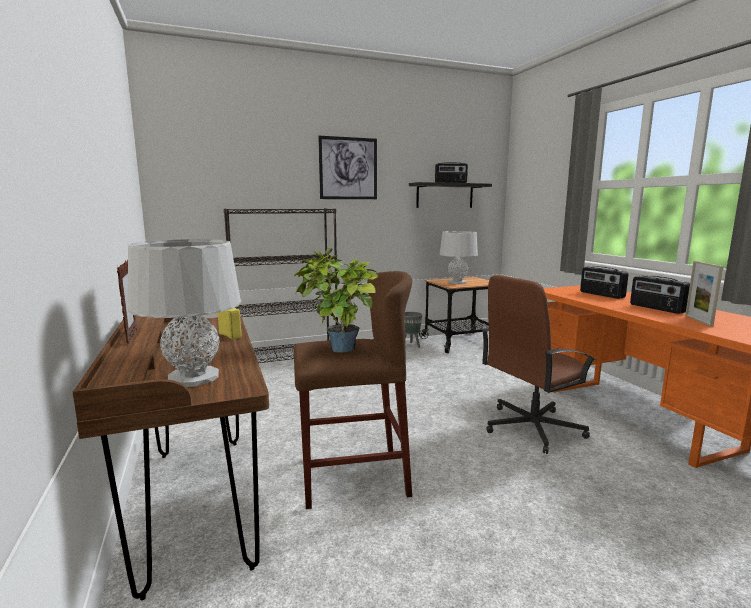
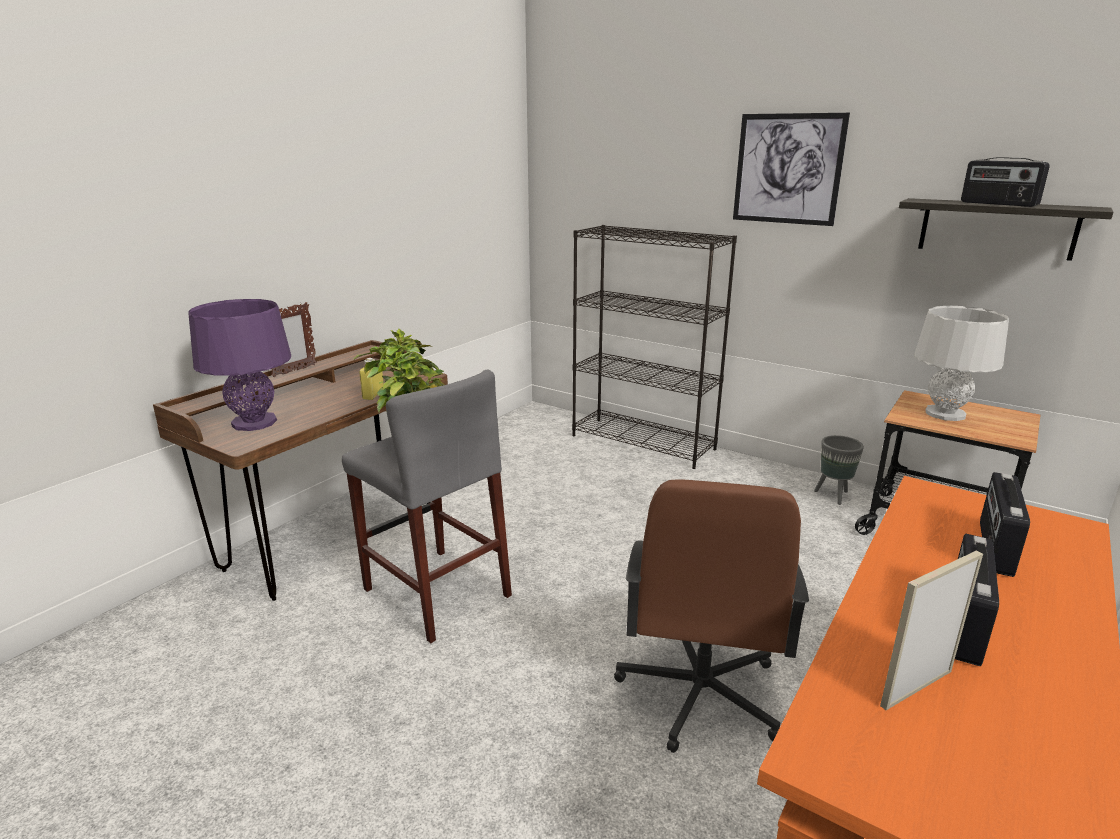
camera: 55 degrees right, 10 degrees up
grey table lamp [128,239,242,387] -> purple table lamp [189,299,291,431]
brown stool [294,271,412,509] -> grey stool [342,370,512,643]
brown office chair [482,275,596,454] -> brown office chair turned 105 degrees counterclockwise [614,479,809,753]

